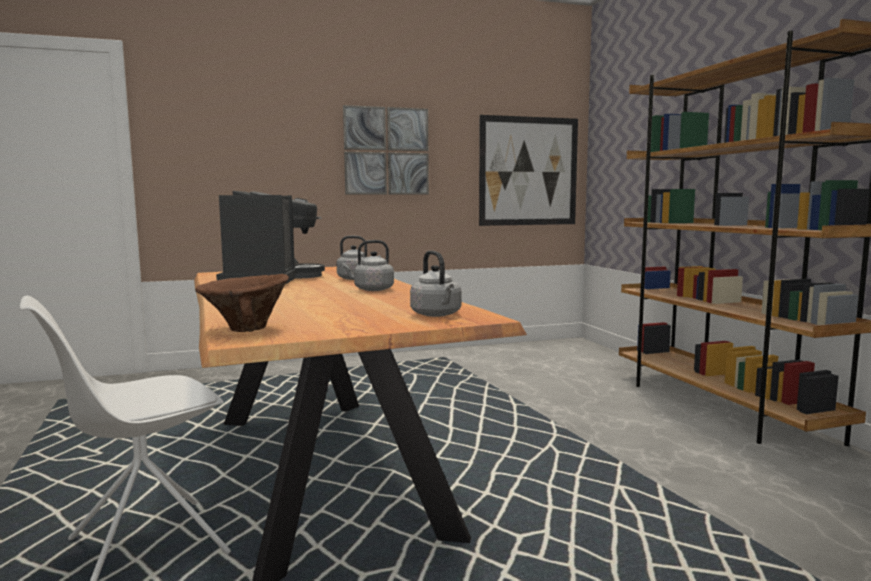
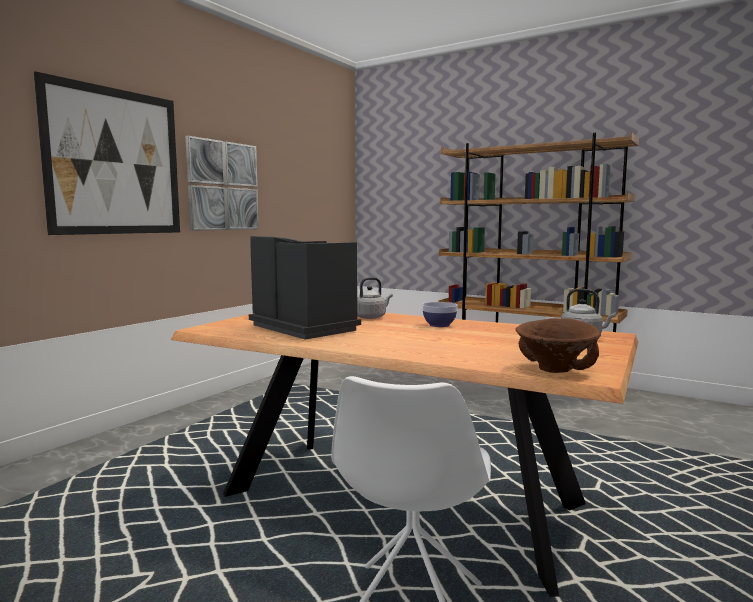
camera: 40 degrees left, 0 degrees up
grey kettle [342,240,394,291] -> bowl [422,302,458,327]
picture [479,115,578,226] -> picture moved to [34,71,180,235]

